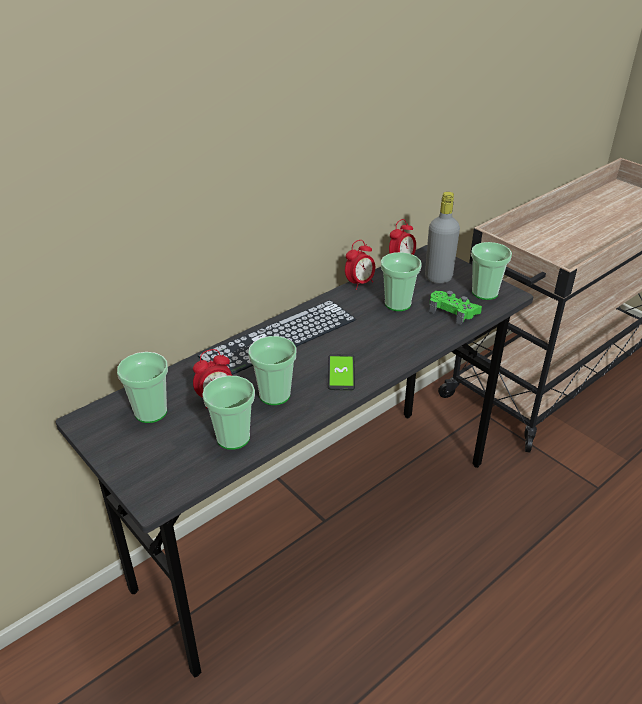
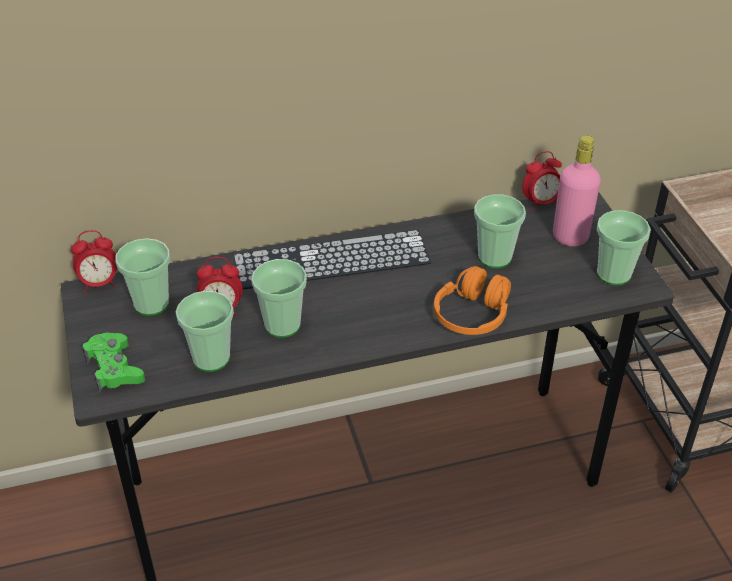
camera: 25 degrees right, 5 degrees up
phone [328,354,355,390] -> none
alarm clock [345,240,375,290] -> alarm clock moved to [71,230,117,292]
grey bottle [425,192,460,284] -> pink bottle [553,135,601,247]
green game controller [429,291,482,325] -> green game controller moved to [82,332,145,392]
none -> orange headphones [434,266,511,335]

